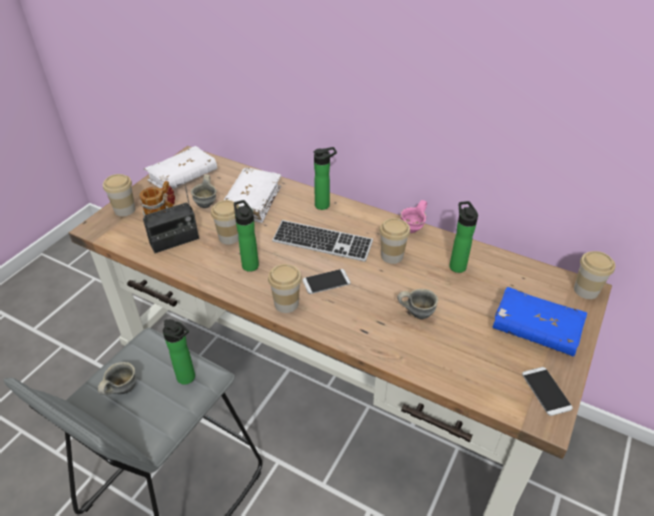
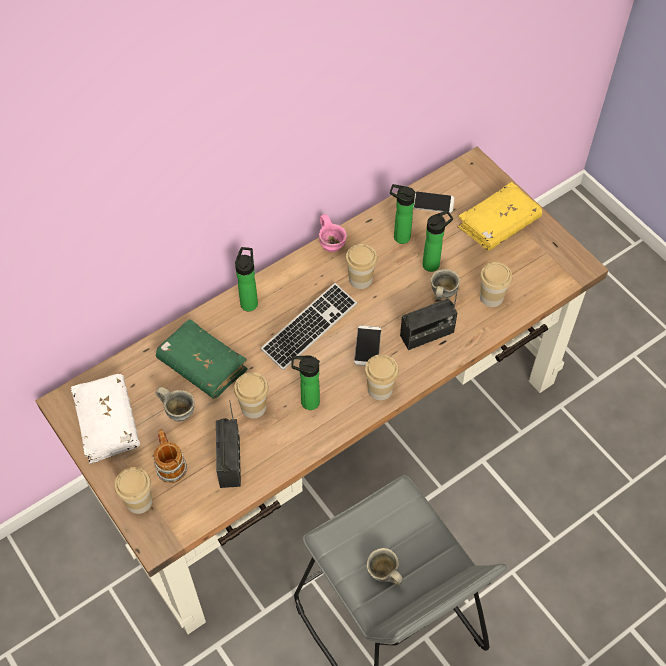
camera: 65 degrees left, 15 degrees up
bottle [163,319,195,385] -> bottle moved to [422,211,453,272]
white book [224,168,281,223] -> green book [156,319,248,399]
blue book [492,287,587,356] -> yellow book [458,182,542,251]
phone [522,367,573,416] -> phone moved to [413,191,455,213]
cup [574,251,615,299] -> cup moved to [480,262,512,307]
none -> radio [400,287,458,350]

